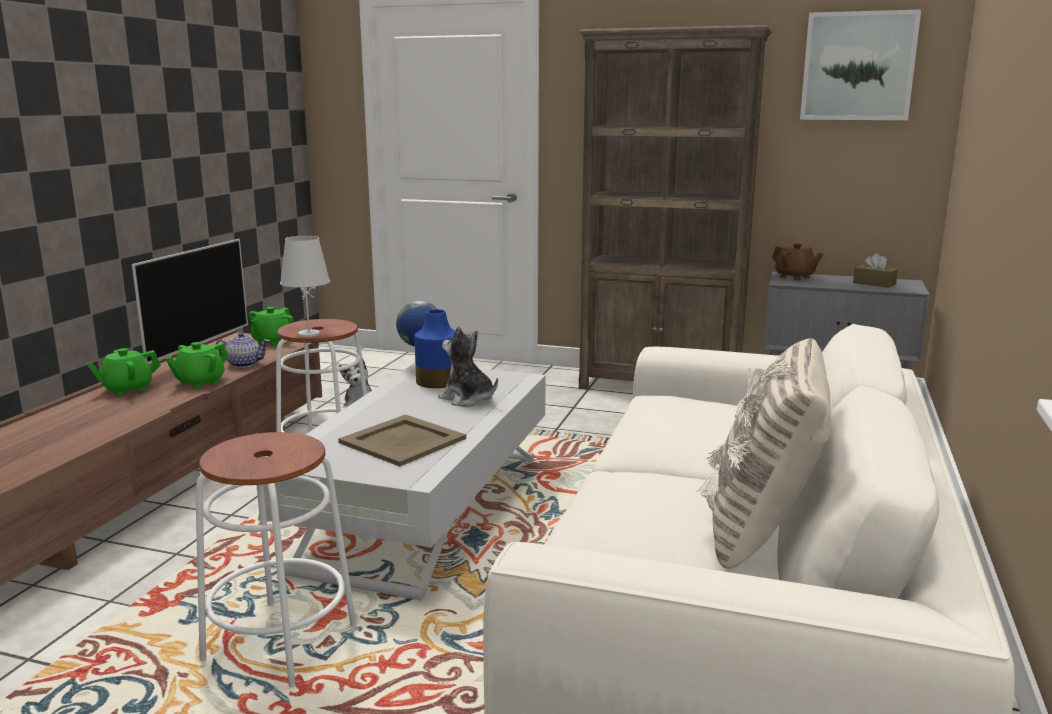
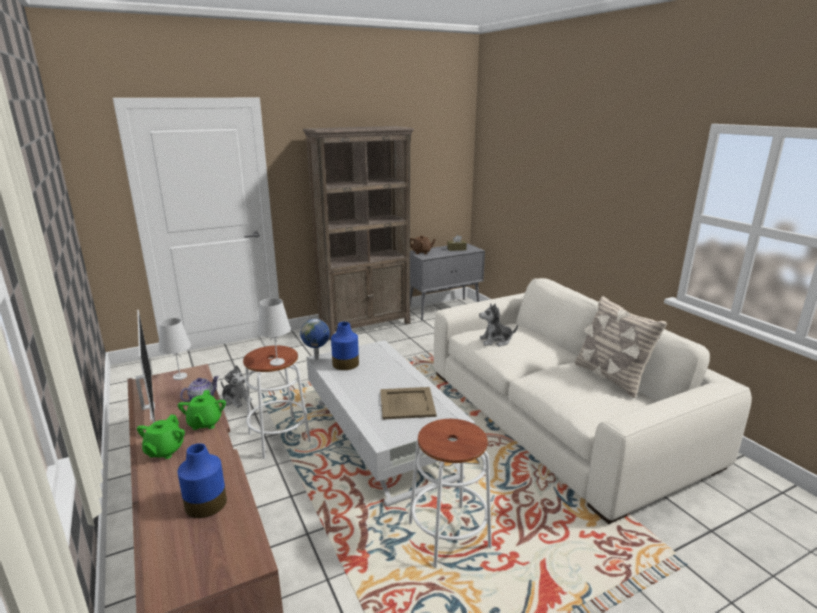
camera: 45 degrees left, 5 degrees up
green teapot [249,307,293,346] -> white table lamp [158,318,191,380]
plush toy [438,326,498,407] -> plush toy moved to [479,303,518,346]
picture [800,10,921,120] -> none
none -> blue vase [177,443,227,518]

